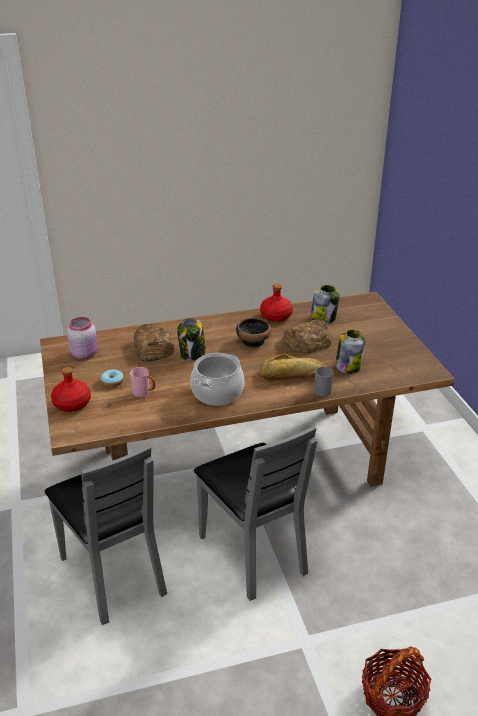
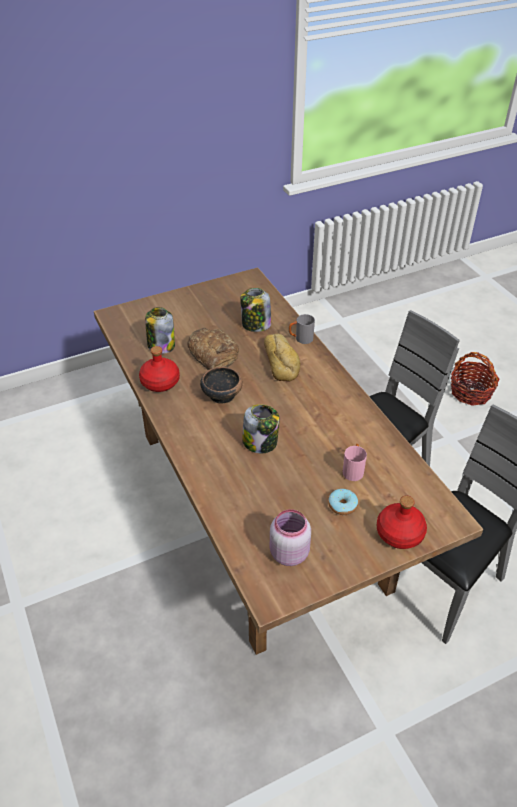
camera: 100 degrees left, 10 degrees up
bread [134,324,174,361] -> none
cooking pot [190,353,244,406] -> none

